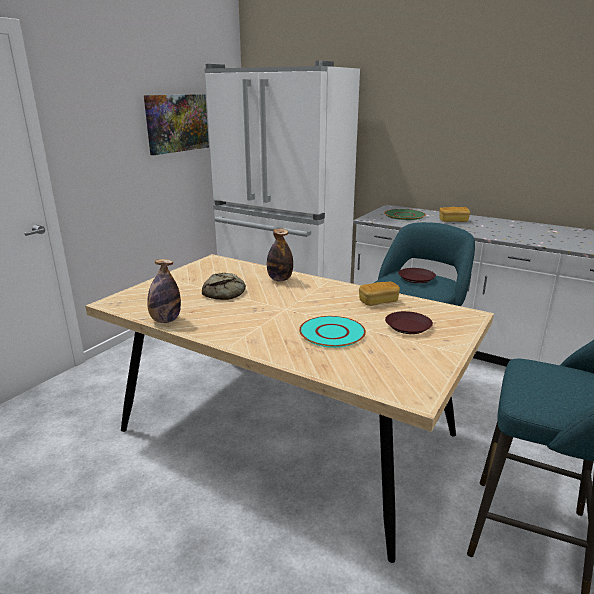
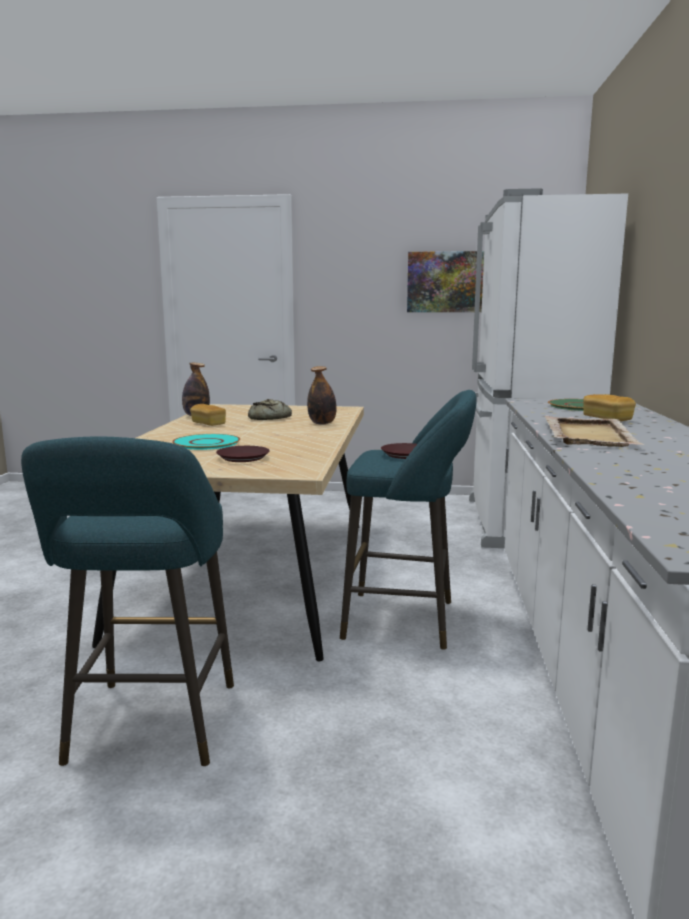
camera: 65 degrees right, 10 degrees down
bread [359,282,400,306] -> bread moved to [190,404,226,426]
none -> beige tray [545,416,645,447]

